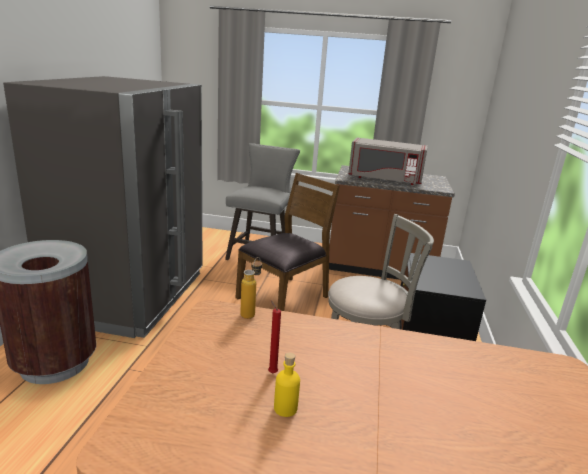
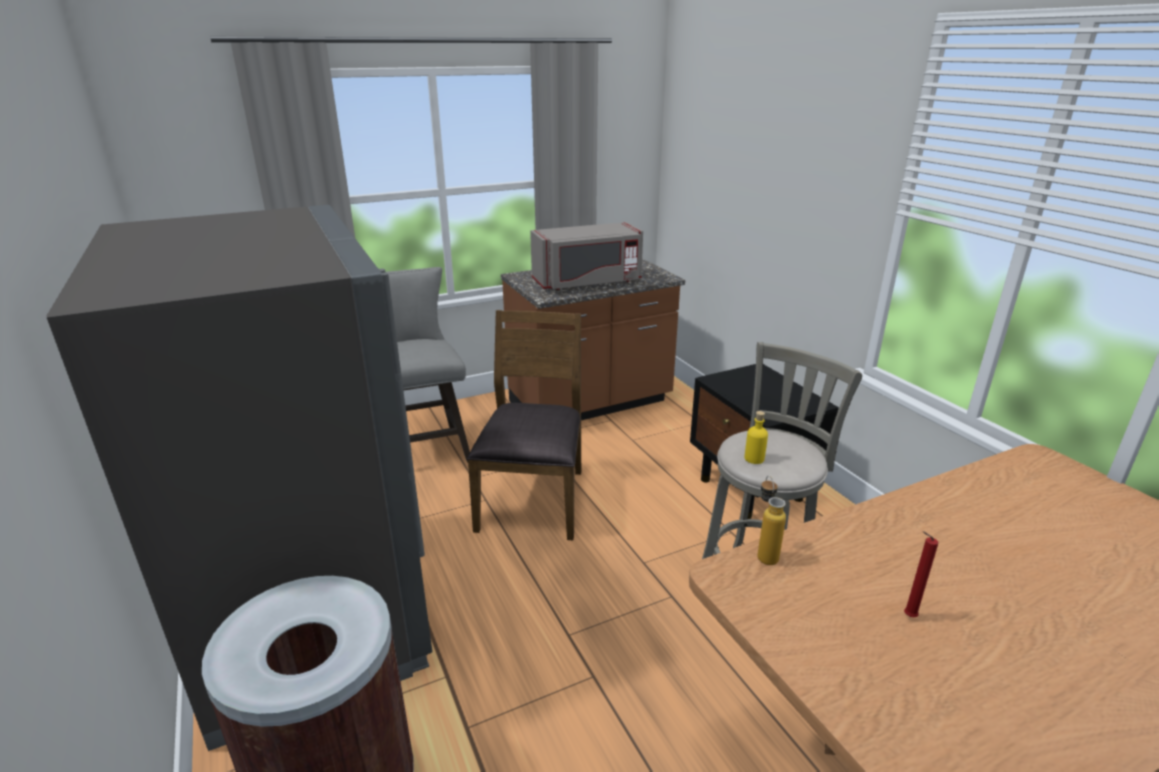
camera: 35 degrees left, 5 degrees up
yellow bottle [274,353,300,417] -> yellow bottle moved to [745,411,768,464]

